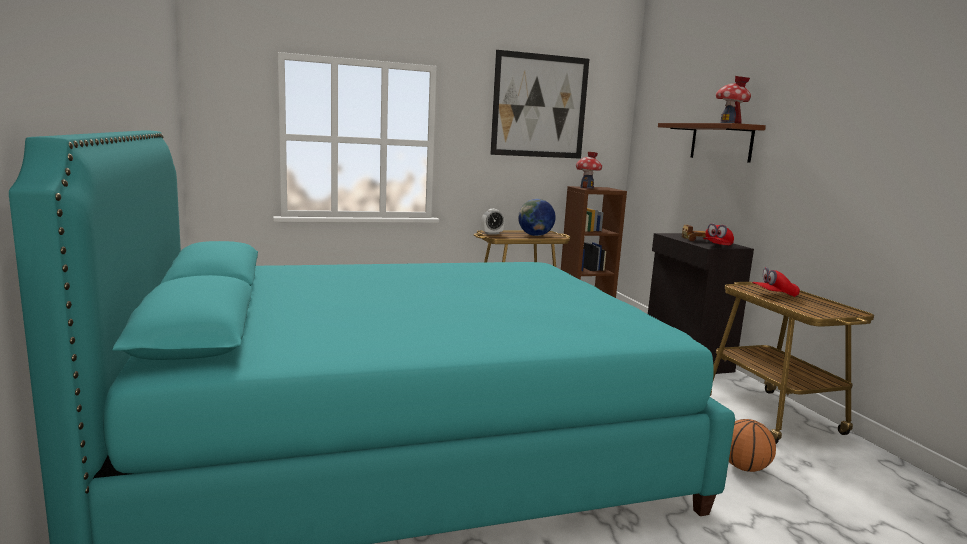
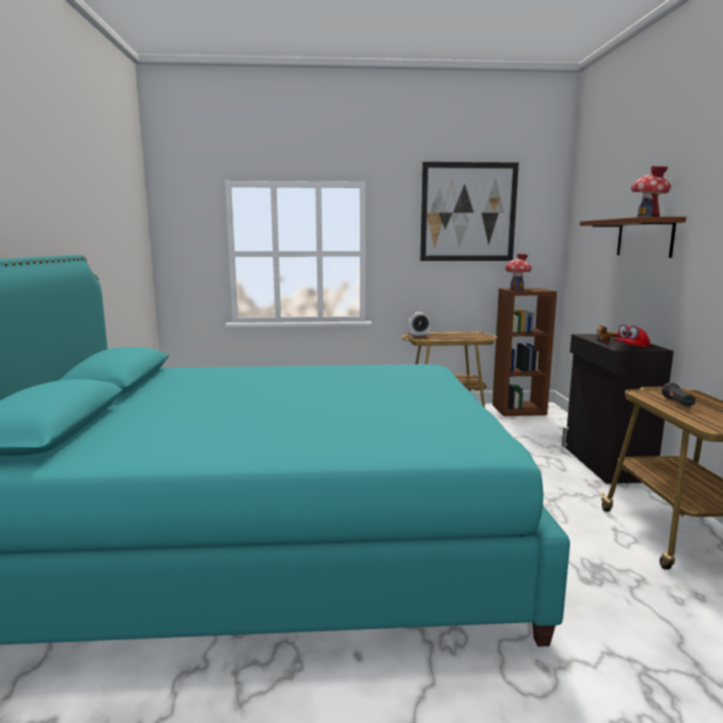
camera: 15 degrees right, 0 degrees up
globe [518,199,556,236] -> none
basketball [729,419,776,472] -> none
red cap [752,267,800,297] -> black flashlight [662,382,696,407]

